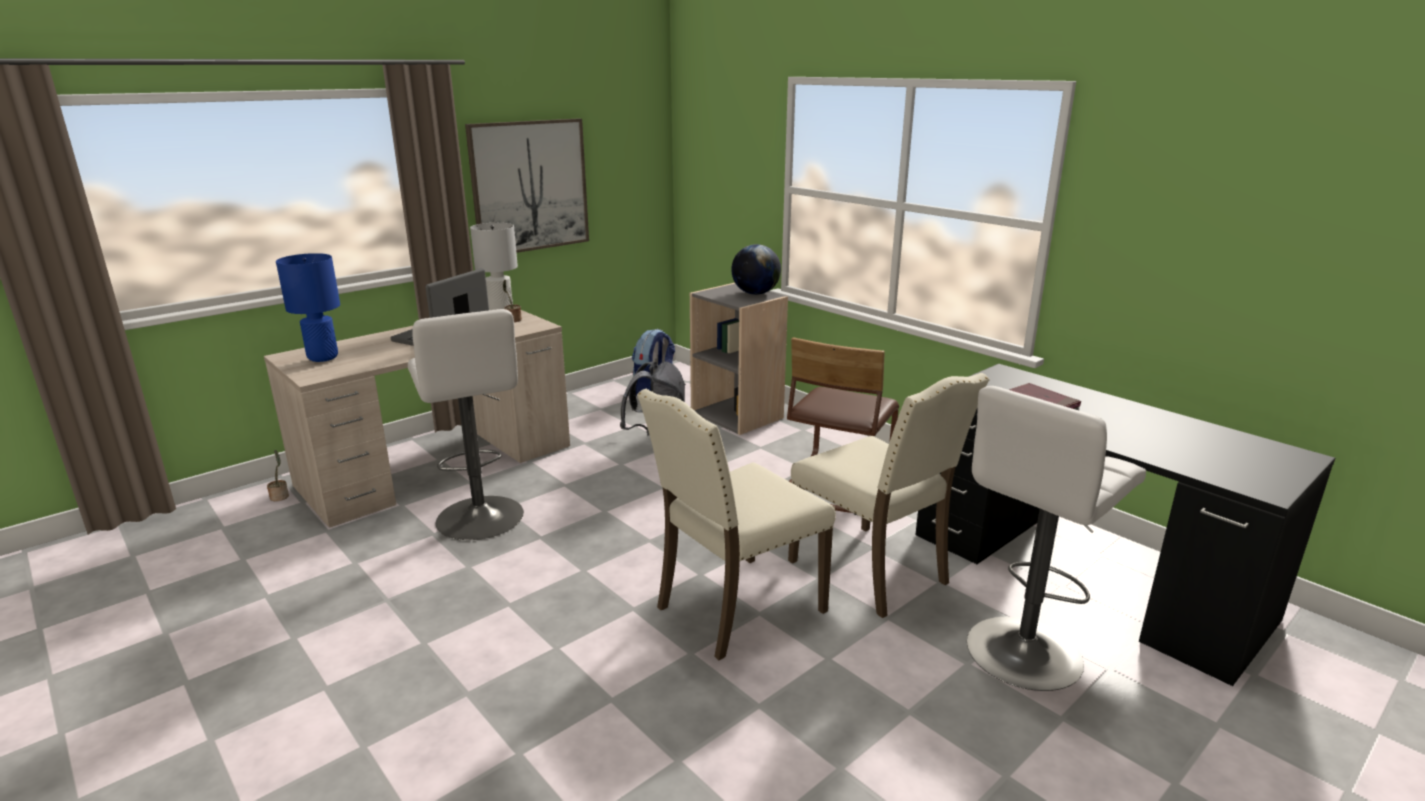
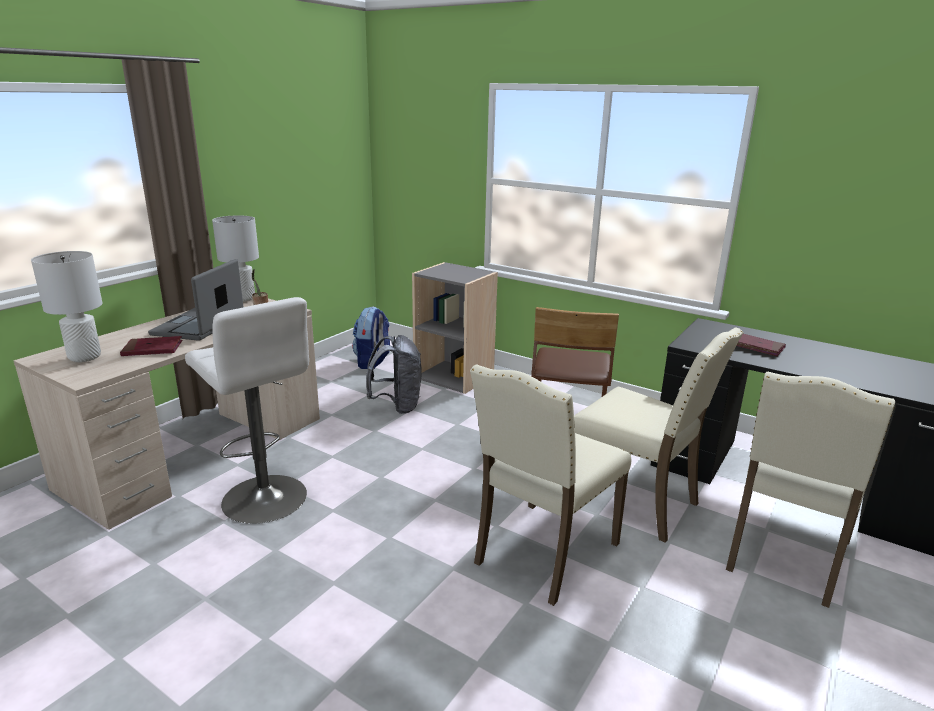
camera: 15 degrees left, 0 degrees up
potted plant [267,450,289,501] -> none
blue table lamp [276,253,340,362] -> grey table lamp [31,251,103,362]
picture [465,119,589,253] -> none
globe [731,244,781,295] -> none
white stool [967,386,1146,691] -> beige chair [726,371,895,608]
none -> red book [120,336,183,356]

